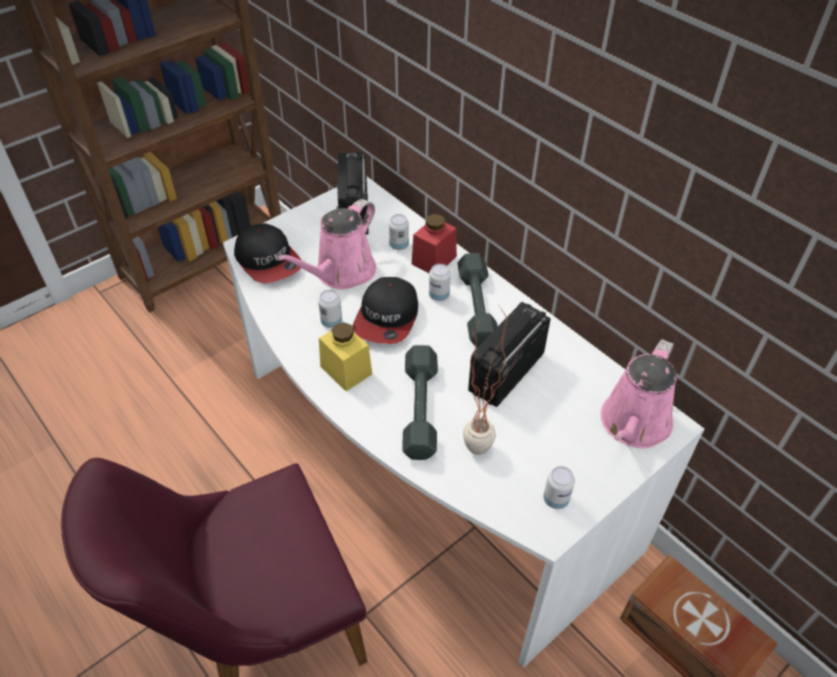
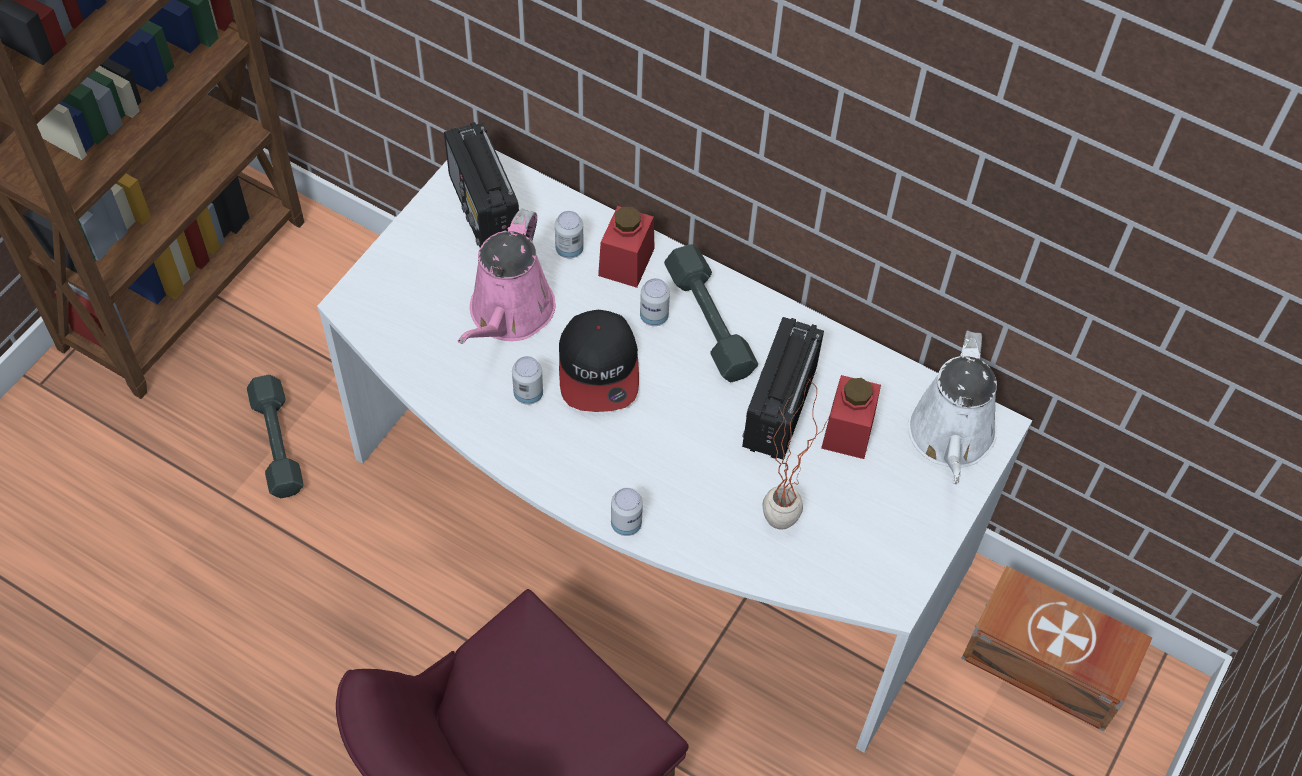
camera: 20 degrees left, 10 degrees up
cap [234,223,301,283] -> none
yellow jar [319,322,372,391] -> none
grey dumbbell [402,345,438,460] -> grey dumbbell moved to [247,374,304,498]
can [543,466,575,509] -> can moved to [611,488,643,536]
pink watering can [601,339,677,448] -> white watering can [908,330,997,485]
none -> red jar [821,375,881,459]

